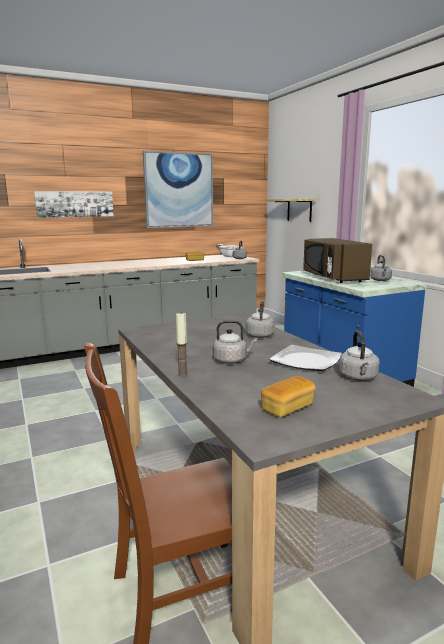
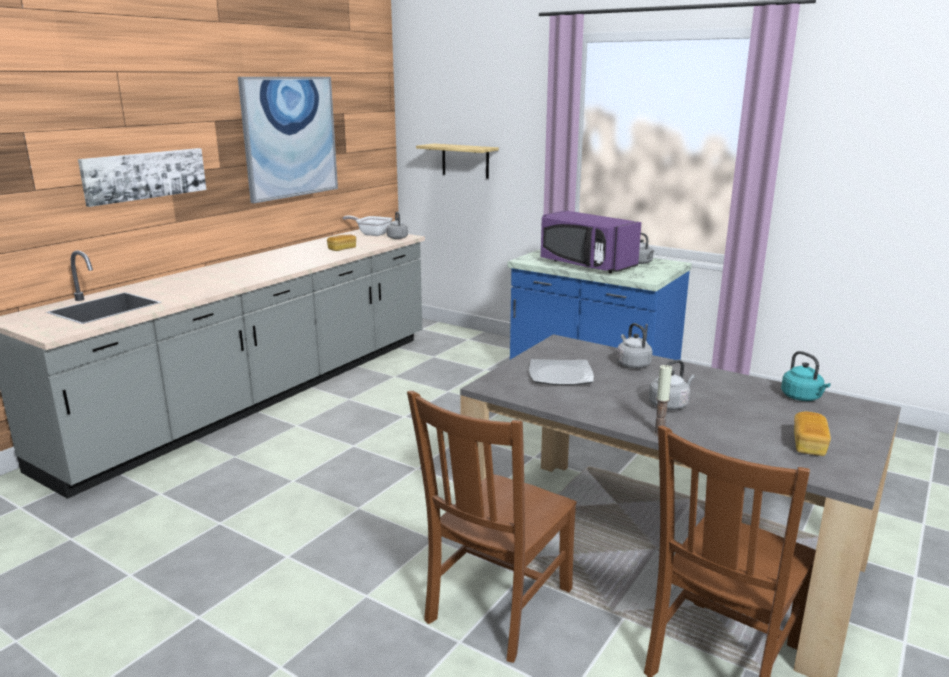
camera: 30 degrees left, 5 degrees up
plate [269,345,342,371] -> plate moved to [529,359,594,385]
brown microwave [303,238,372,283] -> purple microwave [541,210,641,273]
grey kettle [339,331,380,381] -> turquoise kettle [781,351,831,401]
none -> brown chair [407,391,577,663]

